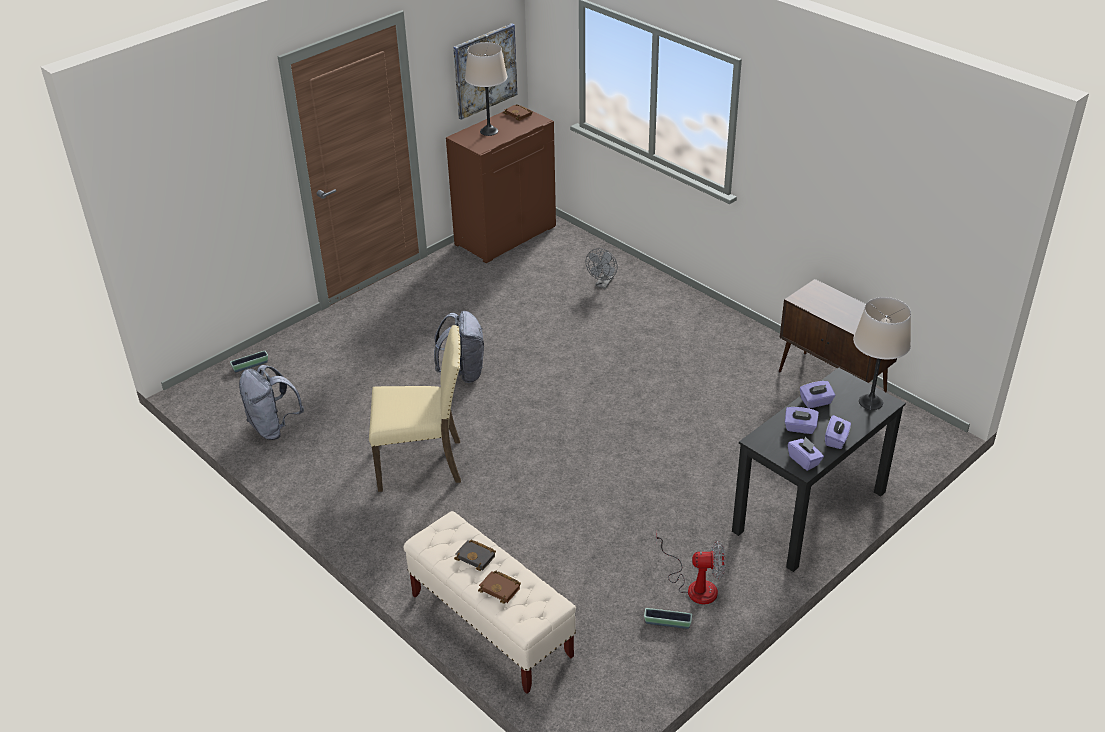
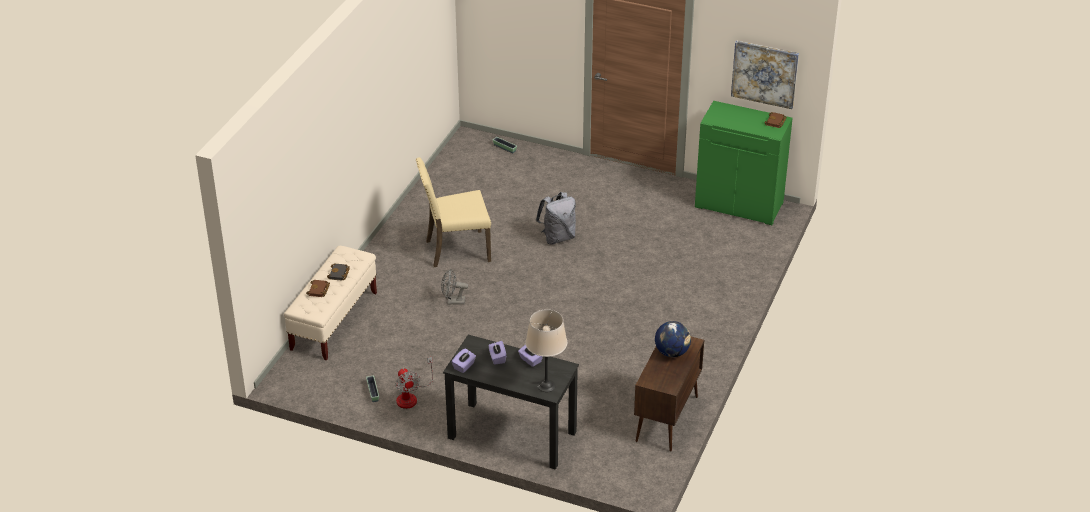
camera: 65 degrees right, 0 degrees up
grey backpack [239,365,304,440] -> none
beige chair [369,325,461,492] -> beige chair turned 105 degrees clockwise [416,157,491,267]
brown cabinet [446,105,556,263] -> green cabinet [695,101,793,225]
beige table lamp [465,42,507,136] -> none
grey fan [586,248,617,289] -> grey fan moved to [441,269,468,304]
purple tissue box [825,415,851,449] -> none
none -> globe [655,321,691,357]

